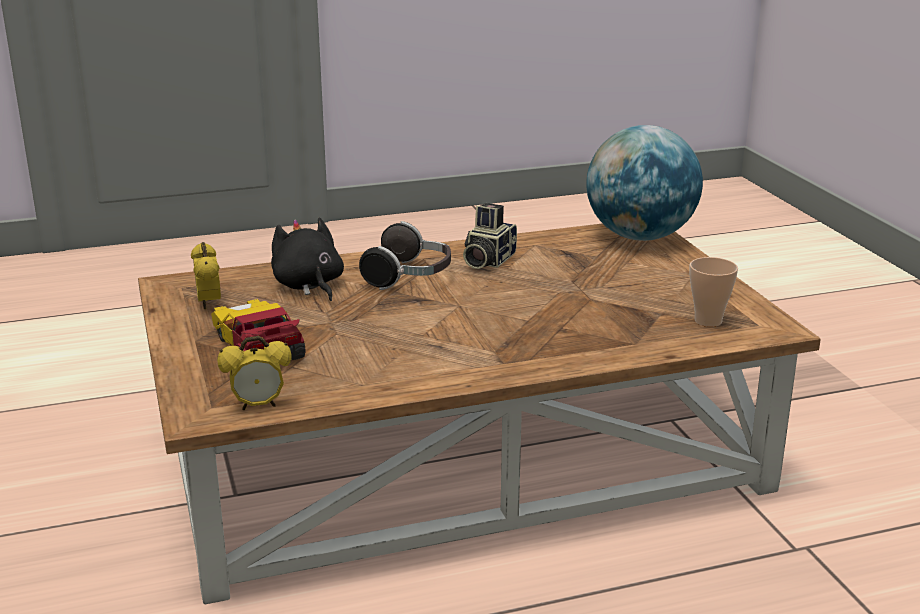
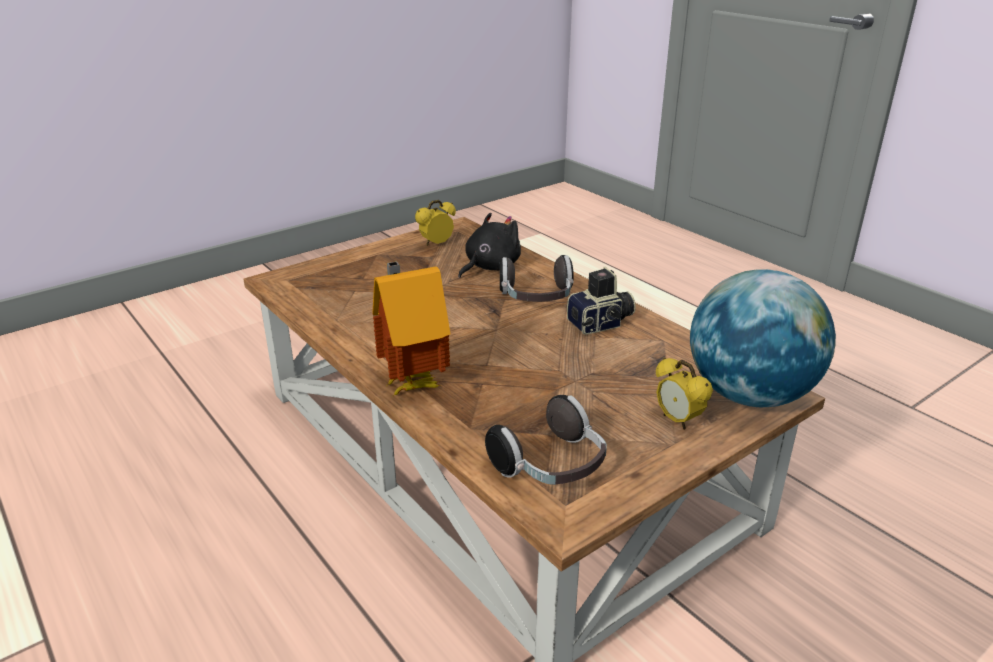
camera: 70 degrees right, 5 degrees up
toy car [211,299,305,360] -> none
alarm clock [217,336,292,410] -> alarm clock moved to [656,358,713,430]
camera [463,203,517,269] -> camera turned 150 degrees clockwise [567,267,636,335]
cup [690,257,738,327] -> headphones [485,395,607,485]
none -> toy house [372,261,450,397]

